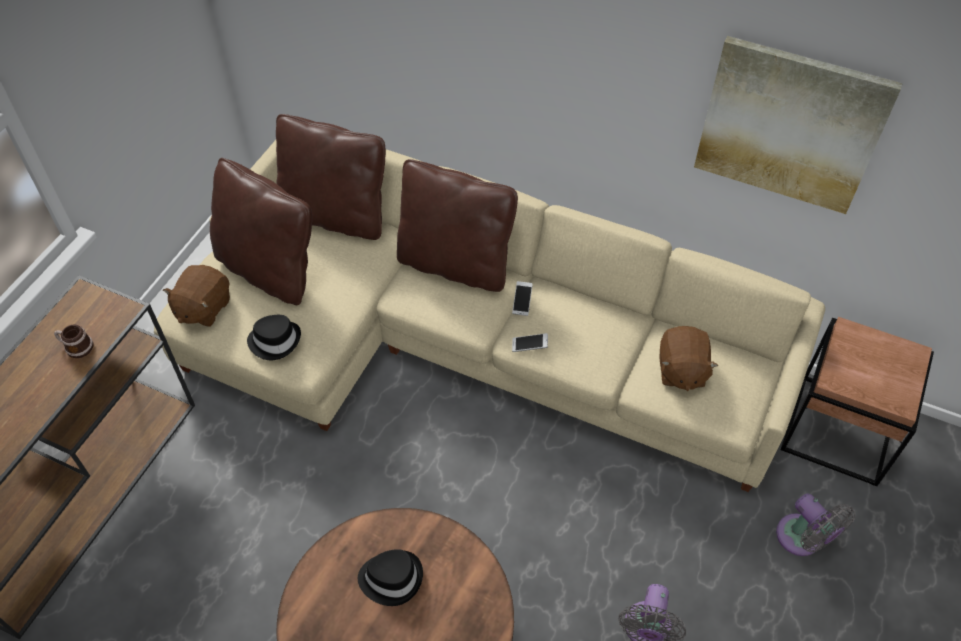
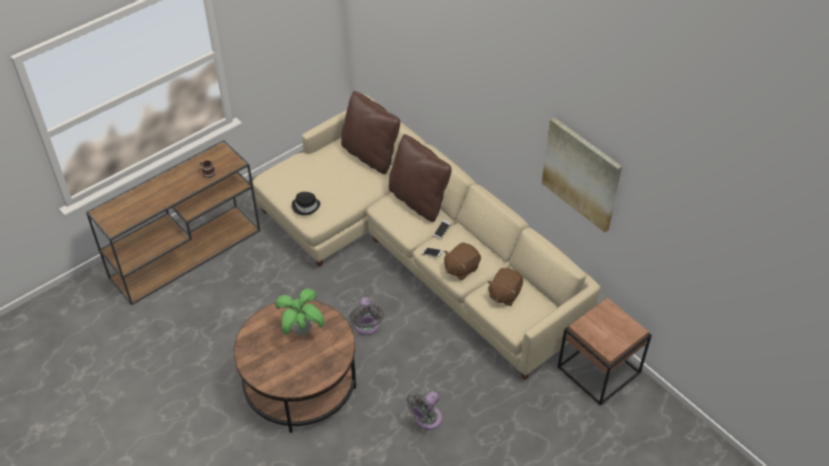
camera: 25 degrees right, 5 degrees down
brown plush toy [163,265,230,327] -> brown plush toy moved to [444,243,481,280]
brown pillow [210,158,312,305] -> none
black hat [358,549,423,606] -> potted plant [275,289,324,335]
grey fan [776,493,855,556] -> grey fan moved to [349,297,384,335]

